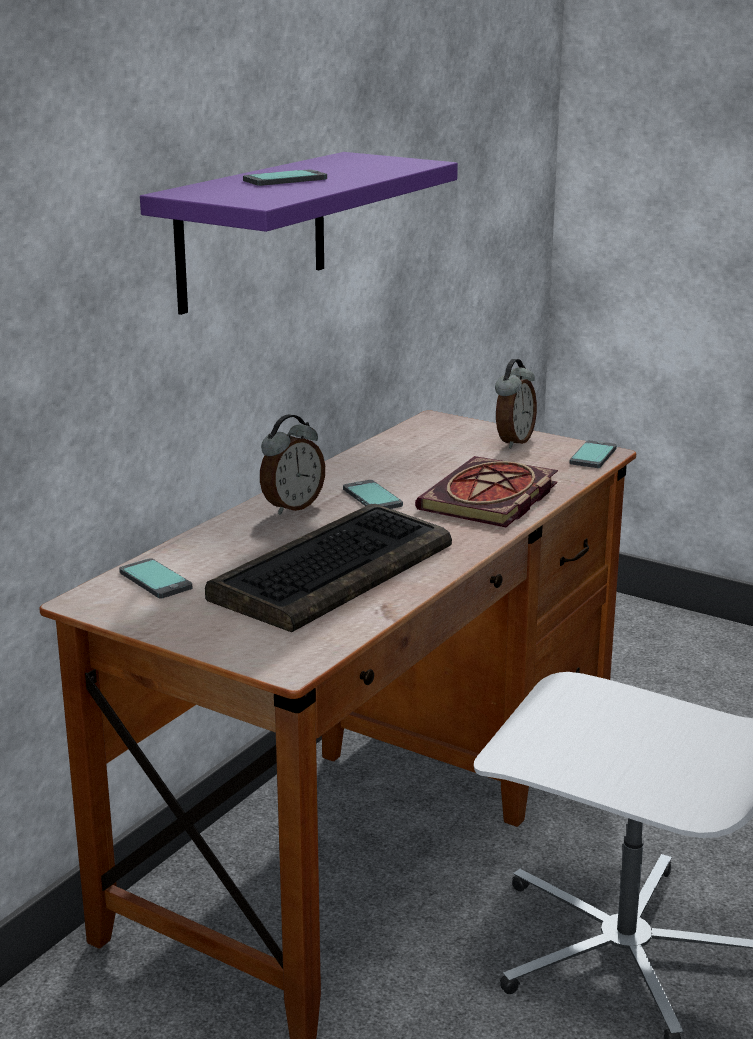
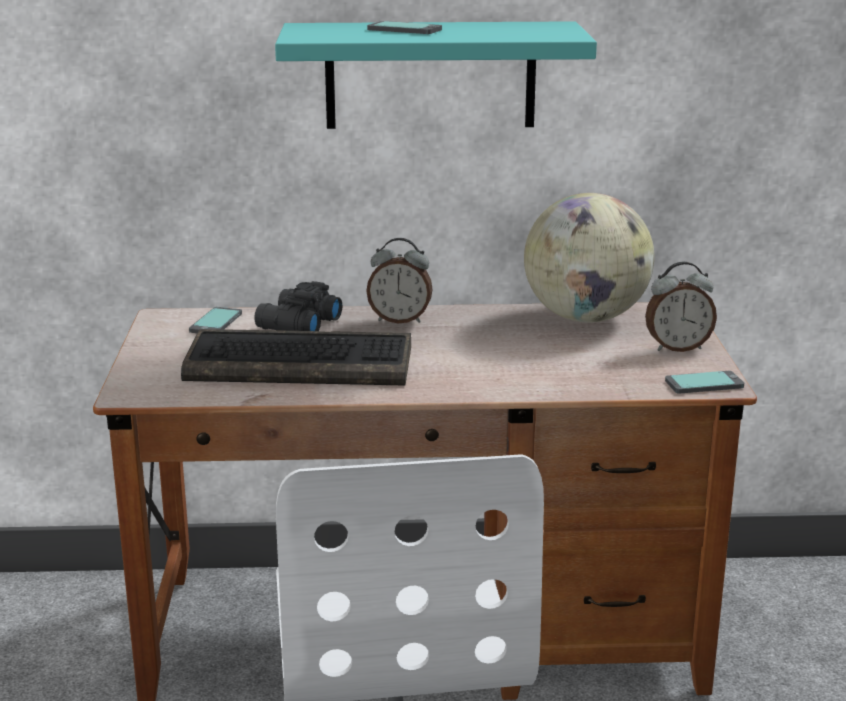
camera: 55 degrees right, 0 degrees up
purple shelf [140,152,458,315] -> turquoise shelf [275,21,597,129]
phone [343,480,403,509] -> none
book [415,456,558,527] -> none
none -> black binoculars [254,281,342,331]
none -> globe [524,193,655,323]

